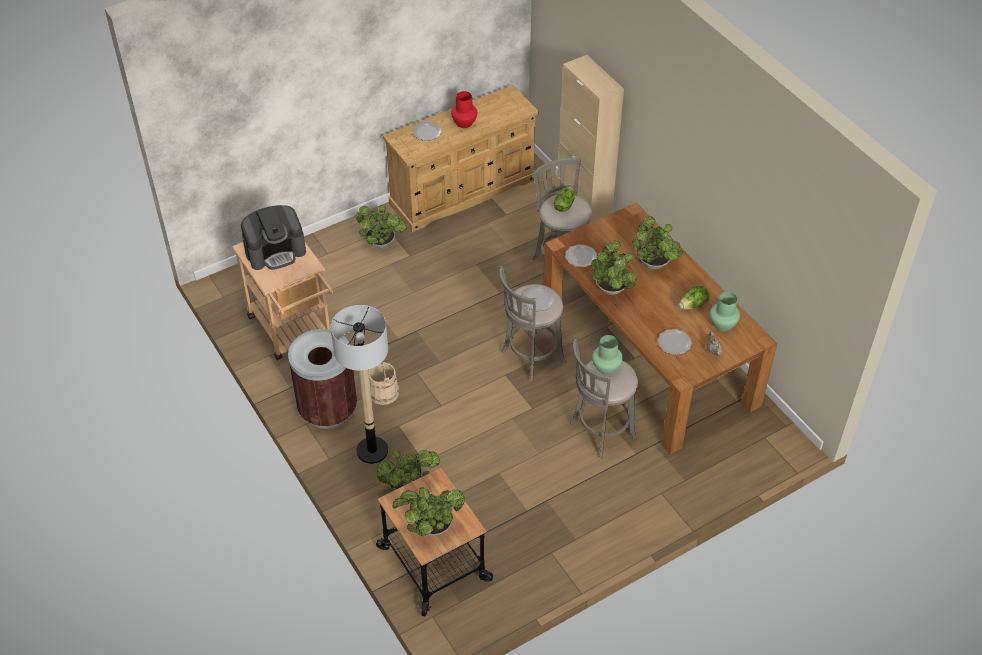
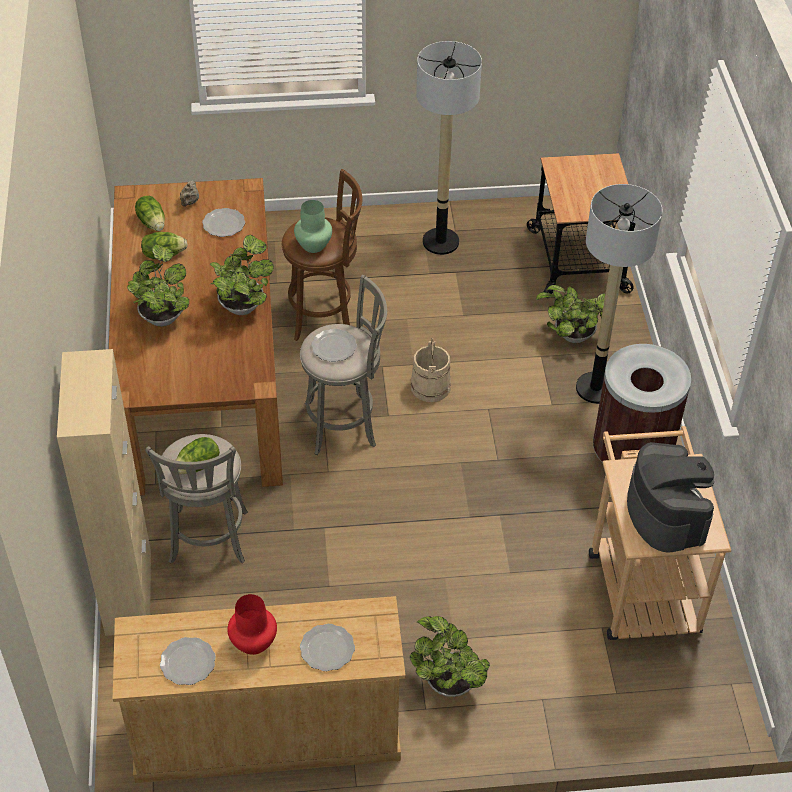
camera: 155 degrees left, 0 degrees up
coffee machine [241,205,306,270] -> coffee machine turned 75 degrees clockwise [627,442,714,553]
beige bucket [369,362,399,405] -> beige bucket moved to [411,338,451,402]
potted plant [392,487,465,536] -> none
plate [565,244,597,267] -> plate moved to [160,637,216,685]
grey stool [570,339,638,458] -> brown stool [282,169,363,341]
green vase [710,292,740,332] -> lettuce [135,196,165,231]
none -> floor lamp [416,41,482,255]

